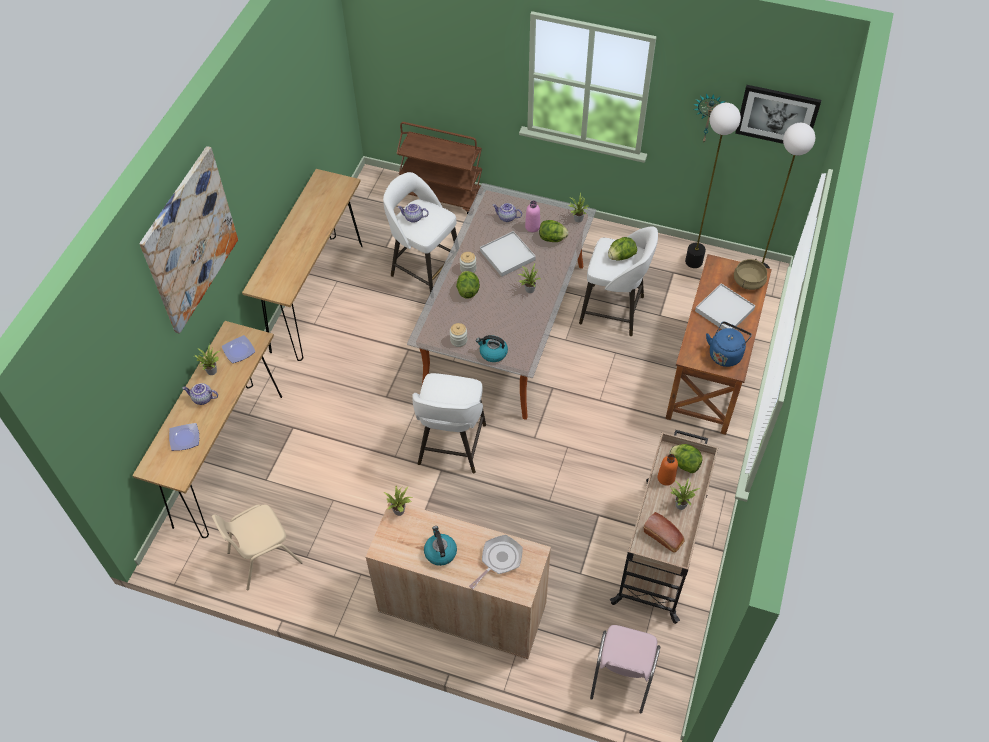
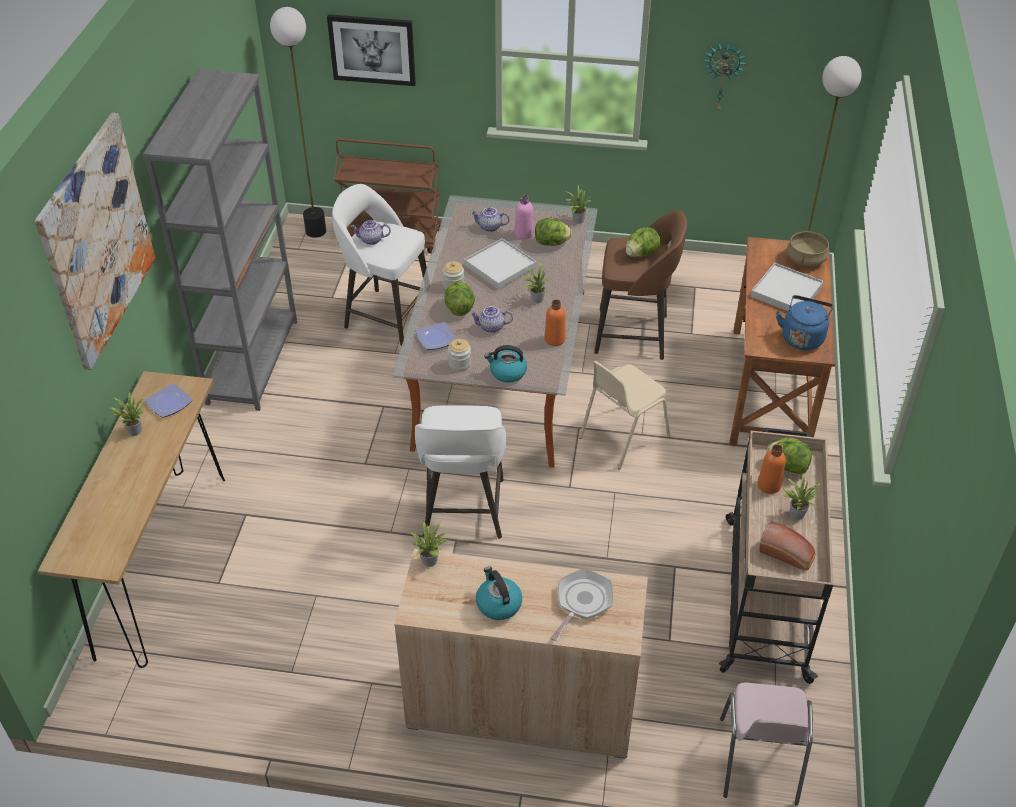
camera: 10 degrees left, 10 degrees down
plate [169,423,199,451] -> plate moved to [416,322,455,350]
teapot [182,383,218,405] -> teapot moved to [470,306,513,333]
beige chair [212,504,303,591] -> beige chair moved to [579,361,671,470]
brown console table [242,169,363,361] -> grey bookcase [143,69,297,411]
white stool [579,226,658,336] -> brown stool [594,210,687,360]
floor lamp [685,103,741,268] -> floor lamp moved to [270,7,326,238]
picture [735,85,821,144] -> picture moved to [327,14,416,86]
none -> orange bottle [545,300,565,346]

